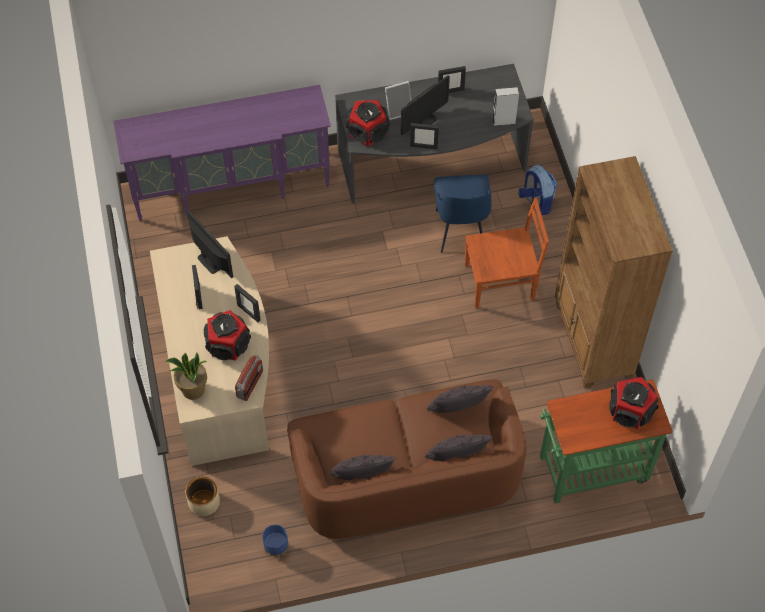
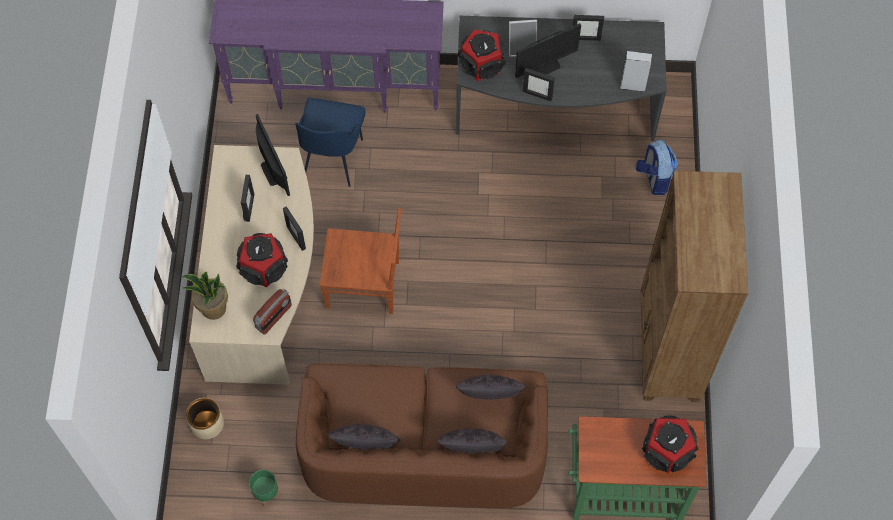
camera: 15 degrees right, 5 degrees up
blue planter [262,525,289,560] -> green planter [249,470,280,506]
blue chair [434,175,491,253] -> blue chair moved to [296,98,365,187]
brown chair [465,197,549,309] -> brown chair moved to [320,208,401,314]

